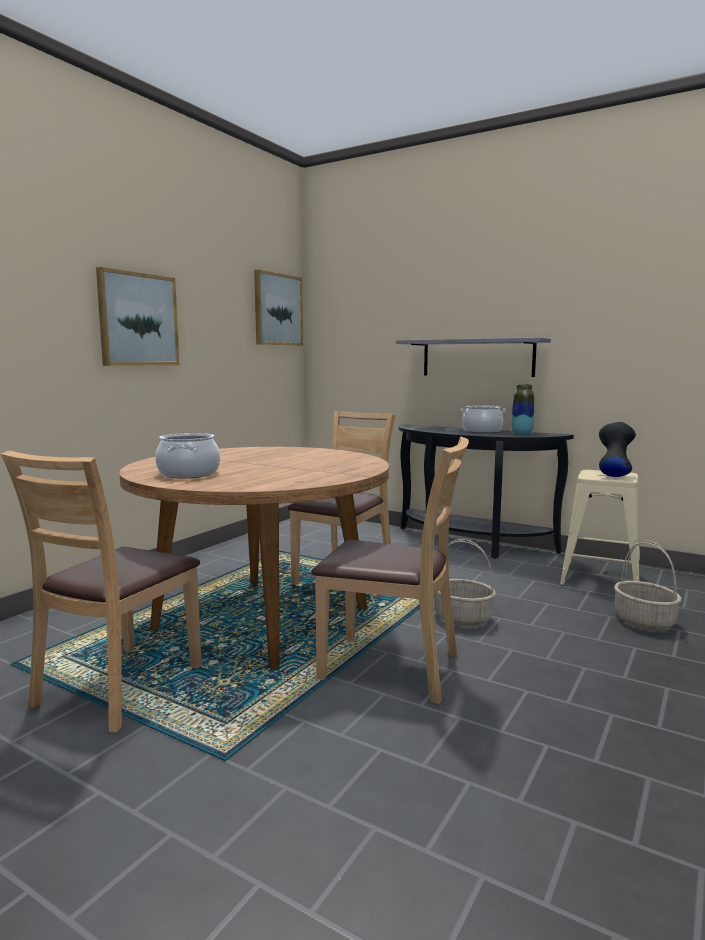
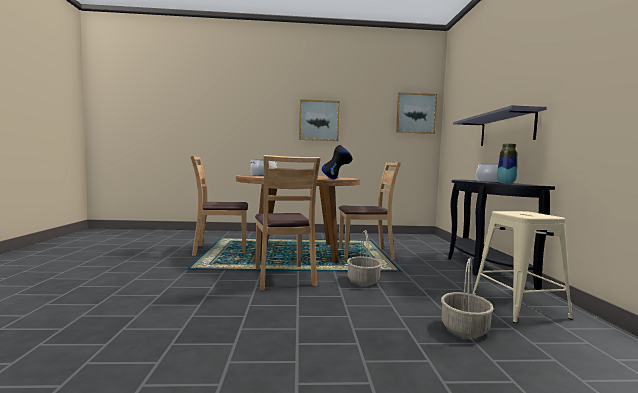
camera: 55 degrees right, 5 degrees down
black vase [599,422,636,477] -> black vase moved to [322,145,353,179]

